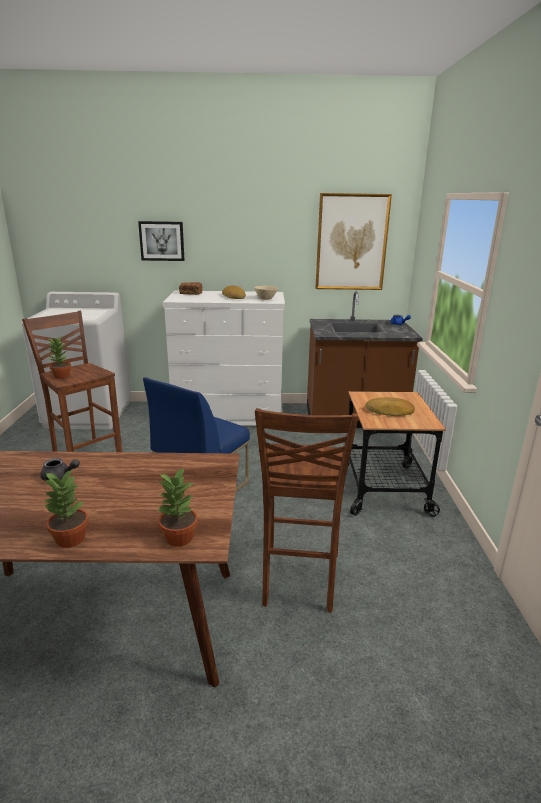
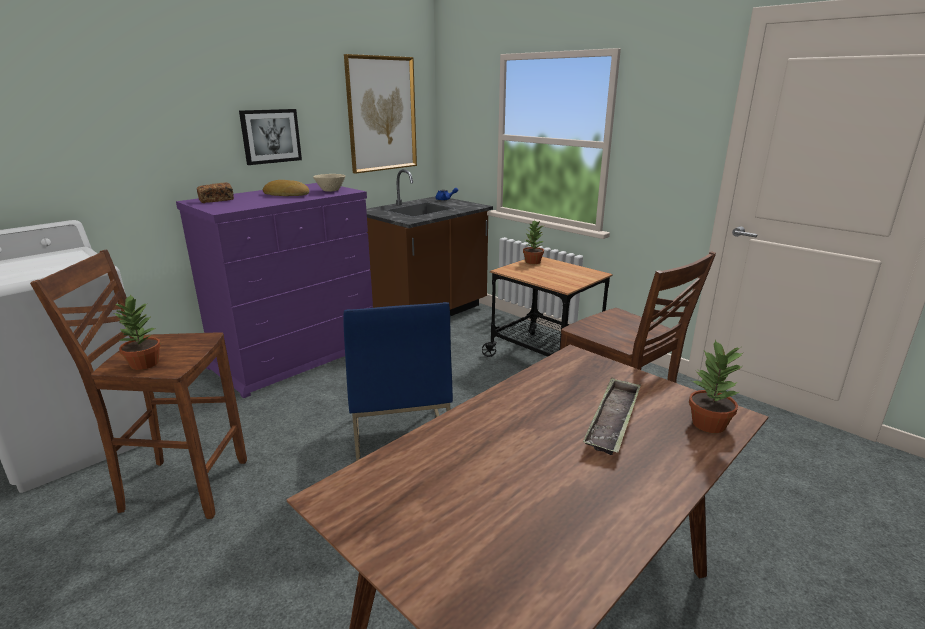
camera: 45 degrees left, 0 degrees up
grey teapot [40,458,80,481] -> none
potted plant [43,469,89,548] -> potted plant moved to [523,220,544,264]
picture [138,221,185,261] -> picture moved to [239,109,302,165]
white dresser [163,290,285,426] -> purple dresser [176,183,373,398]
bread [365,397,415,416] -> none
none -> tray [583,377,641,455]

